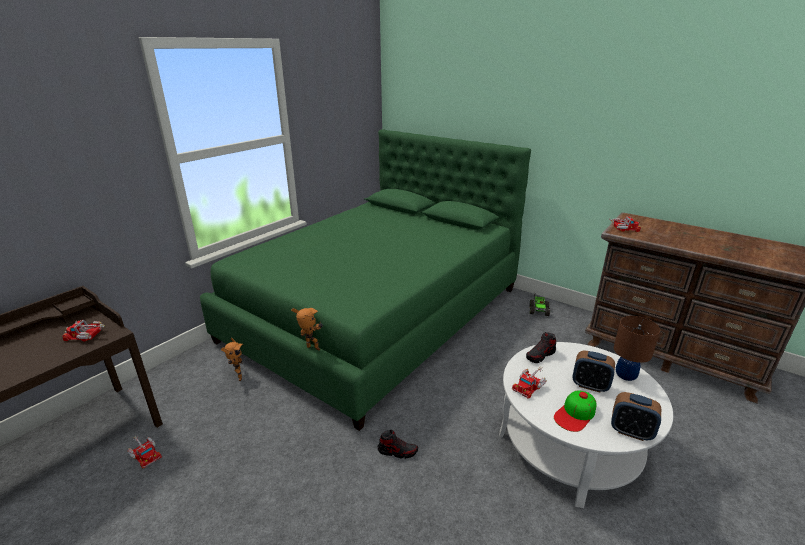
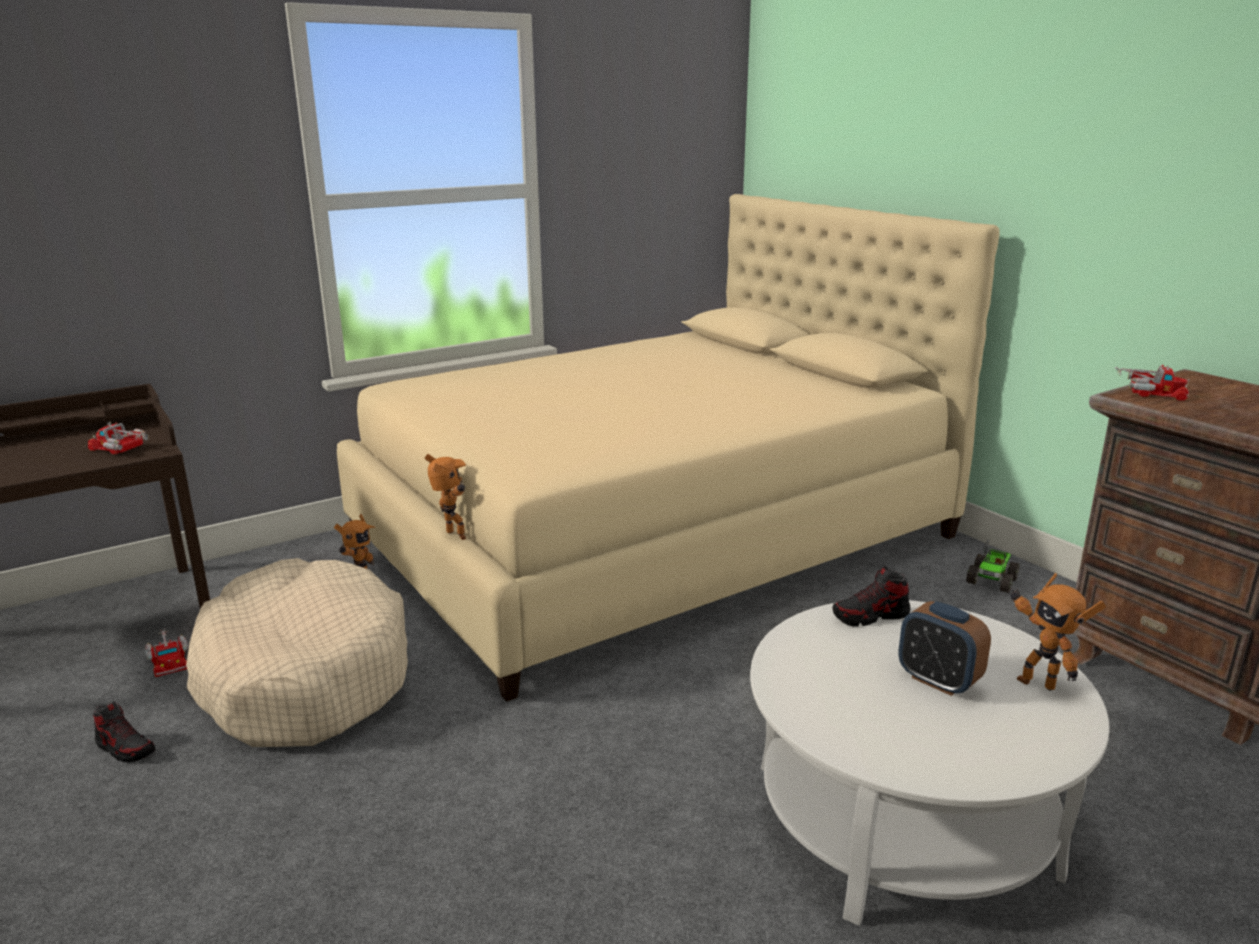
camera: 20 degrees right, 5 degrees down
green bed [200,129,531,431] -> beige bed [337,194,1000,702]
shoe [378,430,418,459] -> shoe moved to [93,701,155,762]
toy truck [512,368,547,399] -> none
cap [554,391,597,432] -> none
alarm clock [611,392,661,441] -> none
brown table lamp [614,316,660,381] -> toy robot [1007,573,1106,691]
none -> beige dog bed [186,558,408,747]

